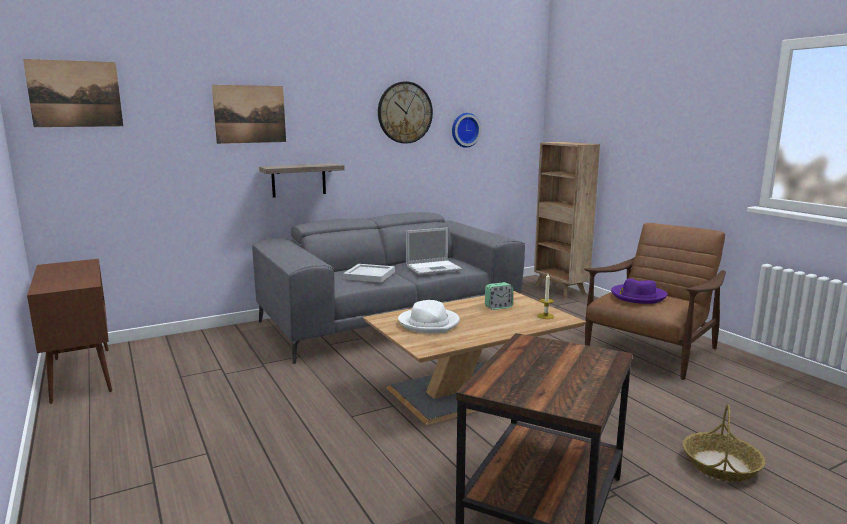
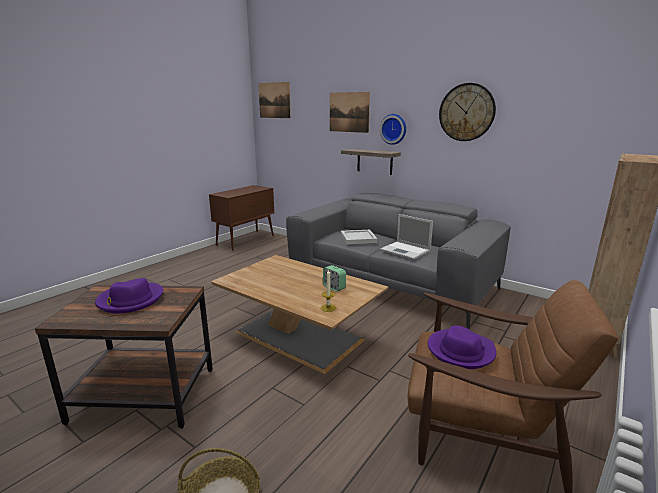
camera: 65 degrees right, 5 degrees up
white hat [398,300,460,333] -> none
wall clock [452,113,481,148] -> wall clock moved to [380,114,406,145]
none -> purple hat [95,278,163,313]

